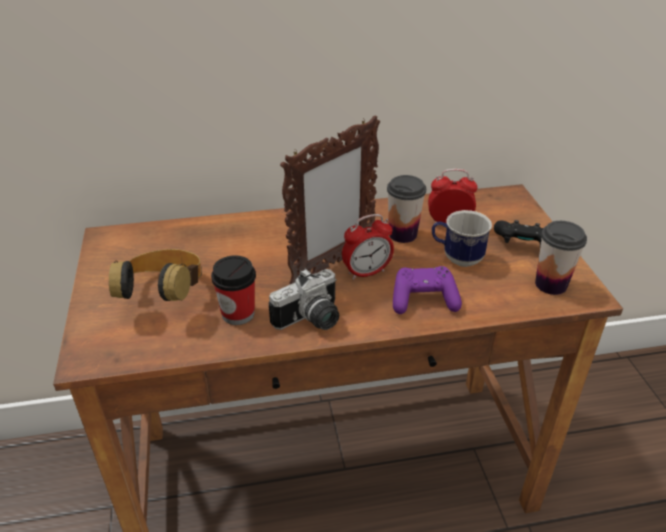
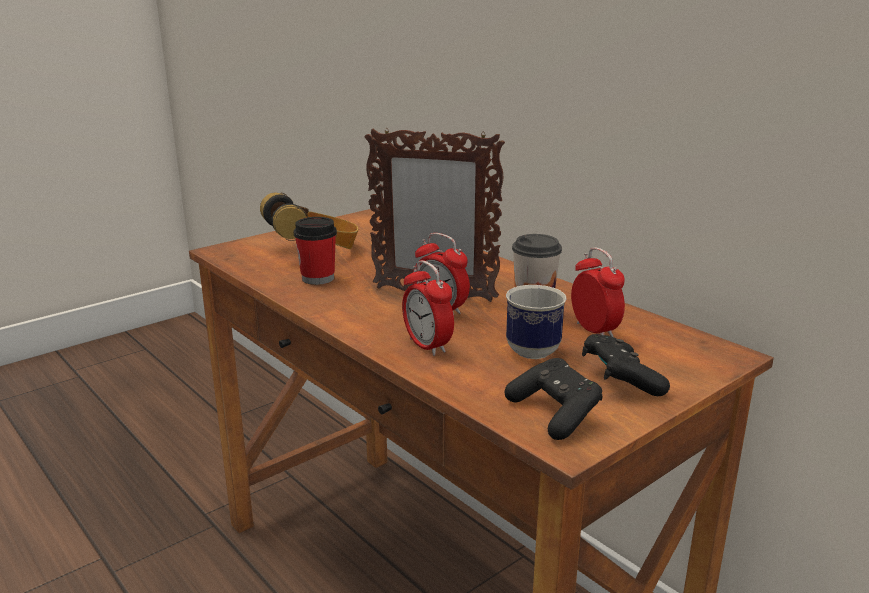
camera: 60 degrees right, 15 degrees down
camera [269,269,339,330] -> none
purple game controller [393,266,462,314] -> alarm clock [402,260,454,356]
cup [535,221,587,295] -> black game controller [505,358,602,440]

